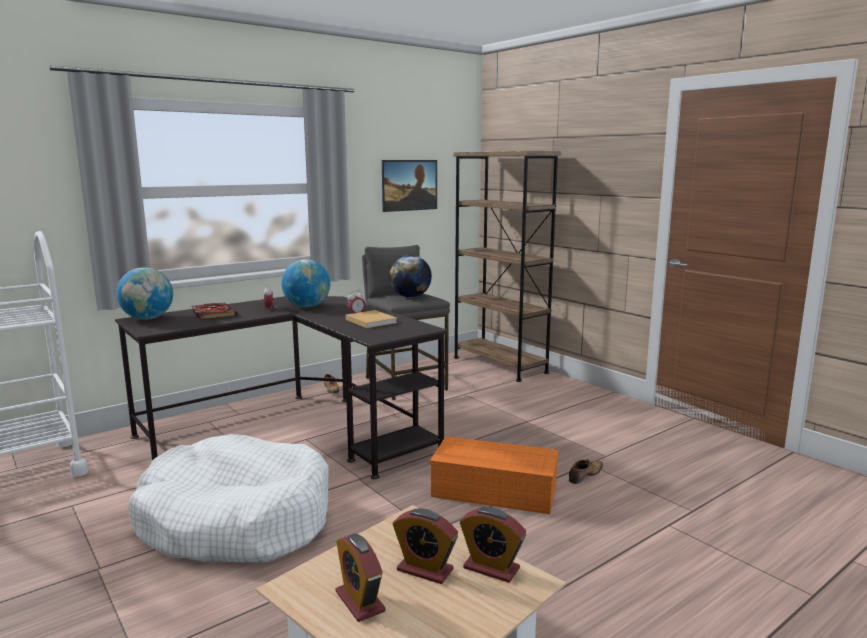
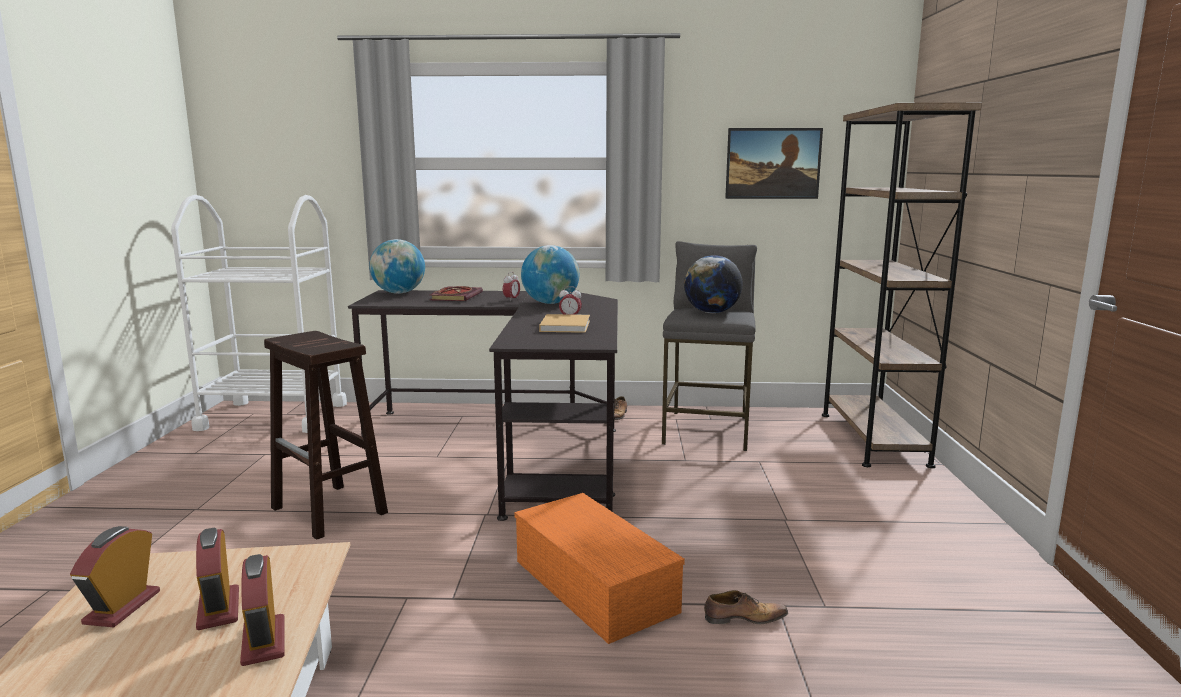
camera: 40 degrees right, 0 degrees up
white dog bed [128,434,329,563] -> brown stool [264,331,388,540]

